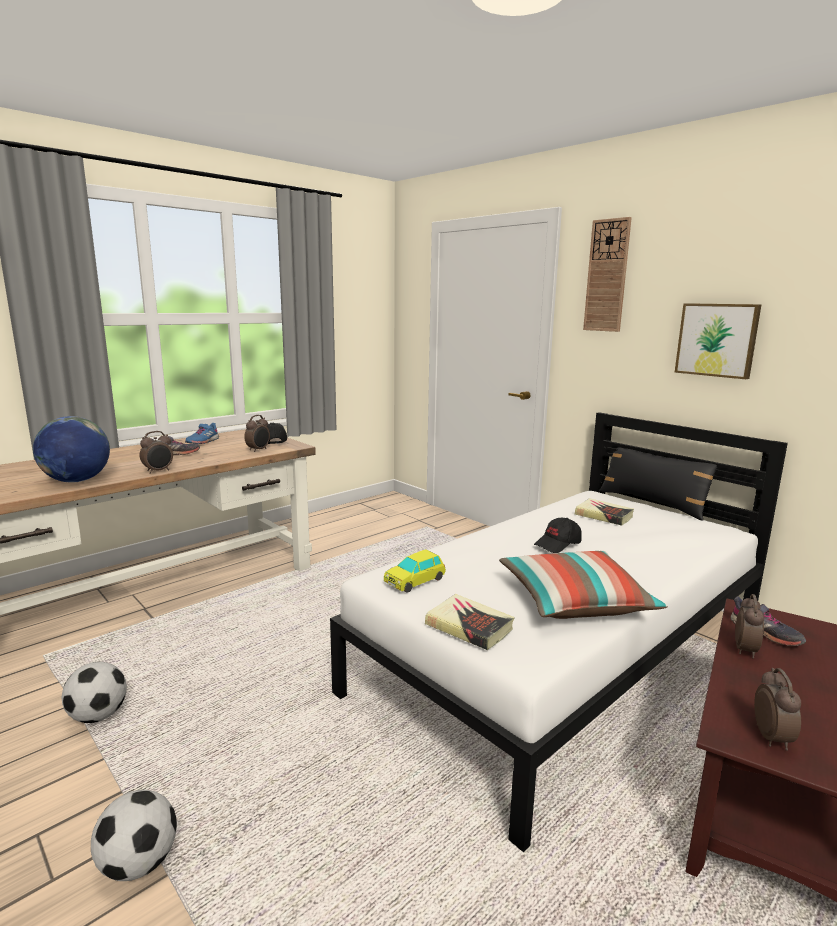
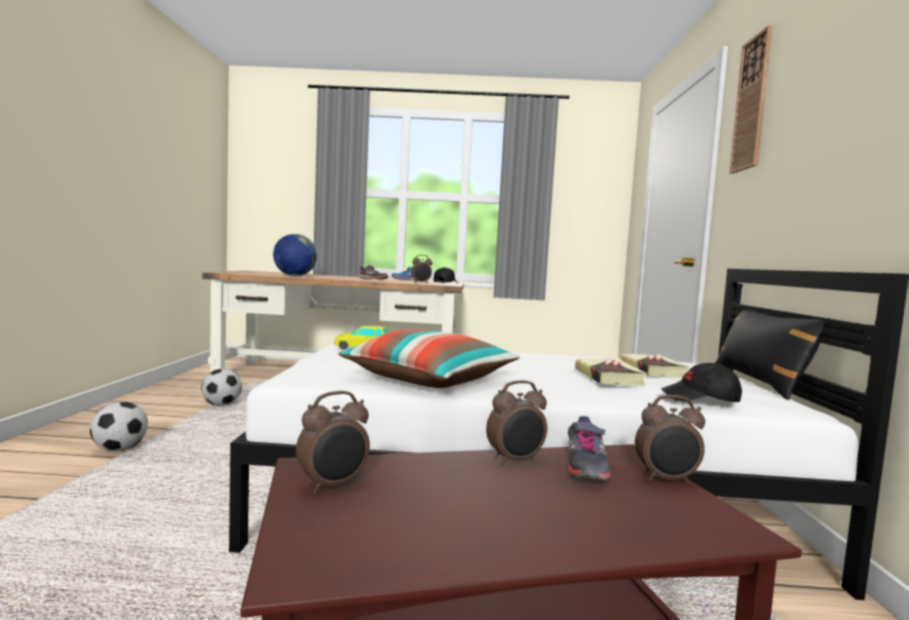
camera: 45 degrees right, 10 degrees down
alarm clock [140,431,173,474] -> alarm clock moved to [635,395,705,484]
book [425,594,514,650] -> book moved to [575,358,647,386]
black cap [534,518,582,553] -> black cap moved to [661,363,742,402]
picture [675,303,761,379] -> none

